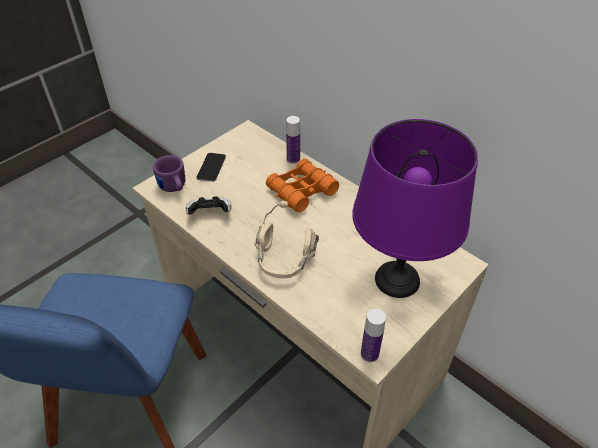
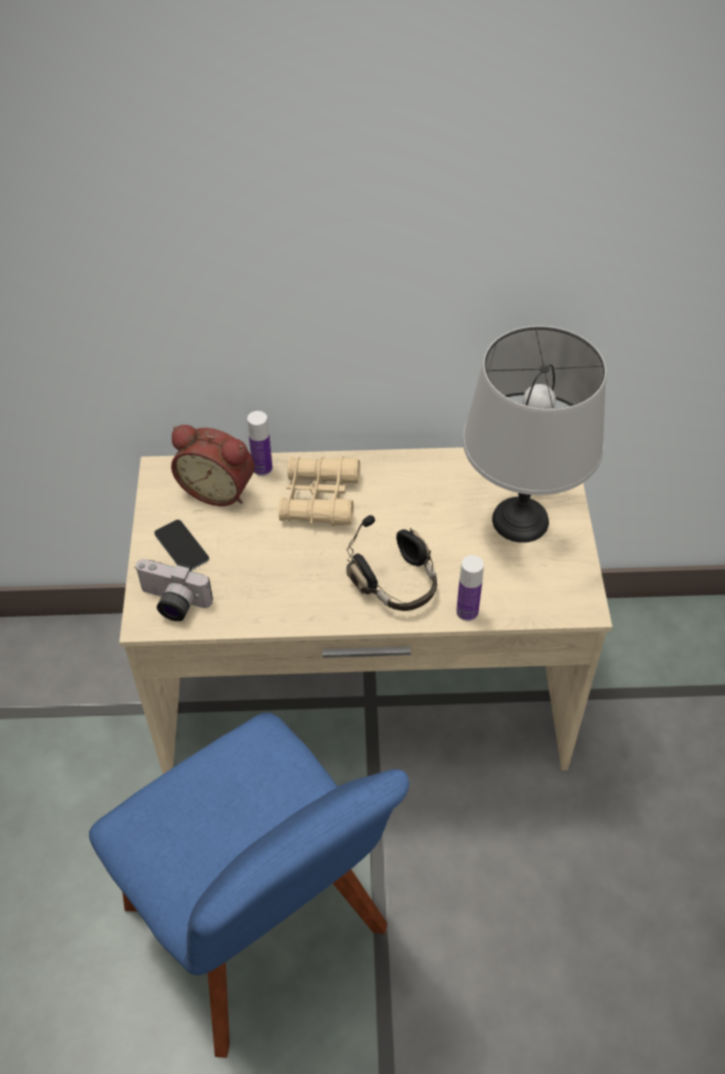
camera: 45 degrees left, 5 degrees up
purple mug [153,155,185,192] -> camera [134,559,213,621]
game controller [186,196,232,215] -> none
beige headphones [254,201,319,279] -> black headphones [346,515,437,611]
orange binoculars [266,158,339,212] -> beige binoculars [279,456,360,526]
purple table lamp [352,119,478,298] -> grey table lamp [463,326,606,543]
bottle [361,309,386,362] -> bottle moved to [456,555,484,621]
none -> alarm clock [171,425,255,506]

